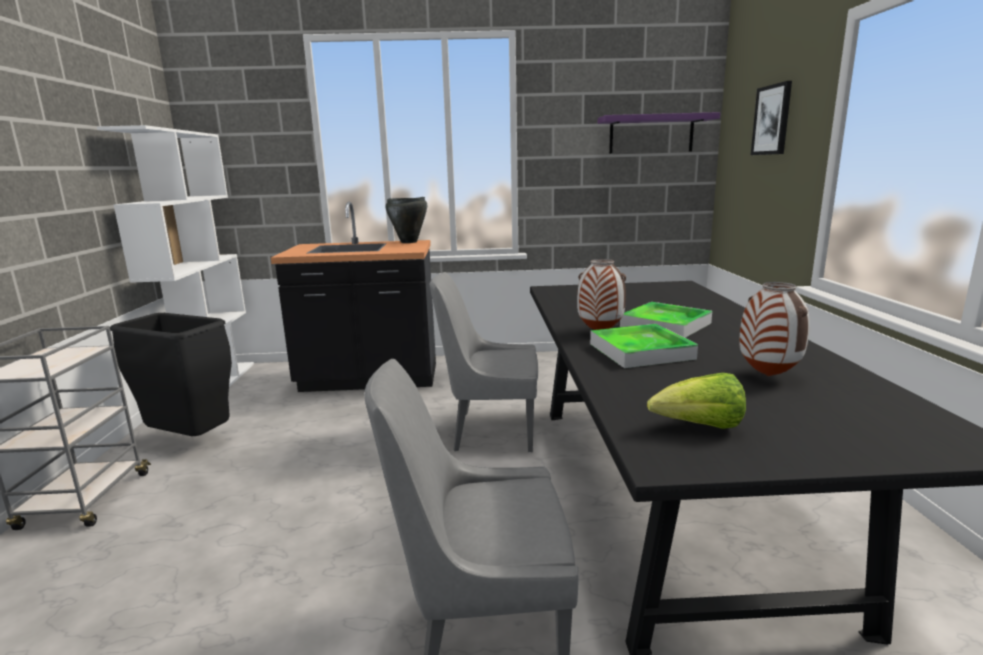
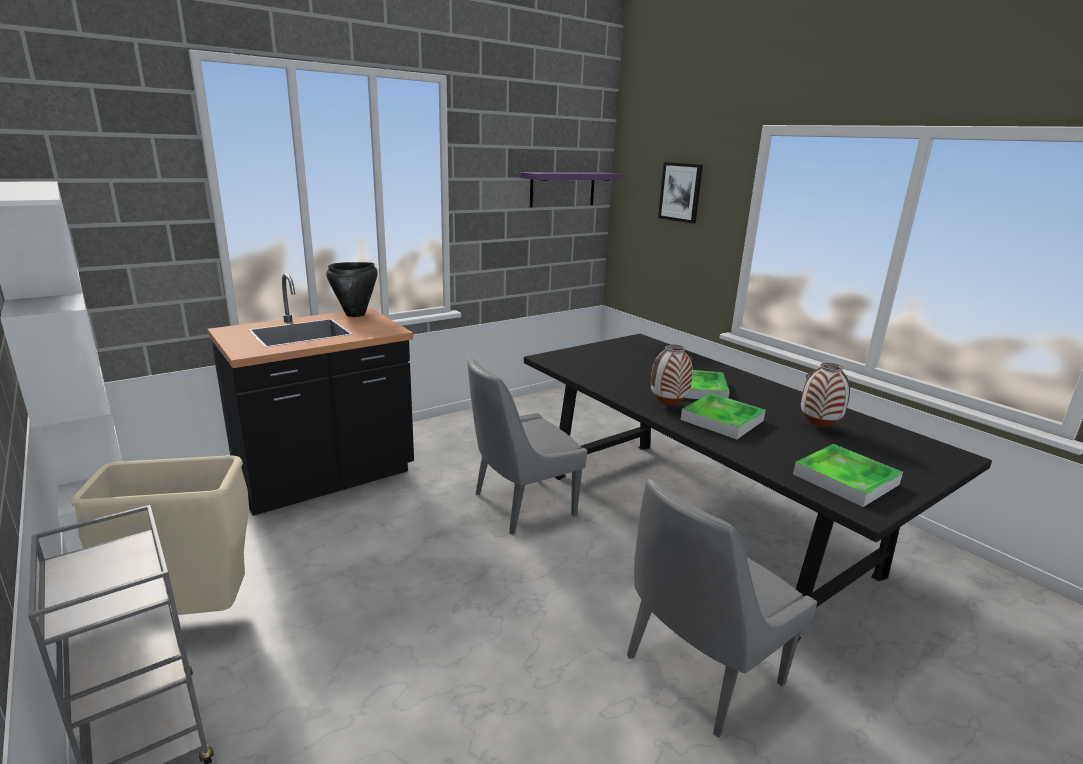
camera: 35 degrees left, 5 degrees up
black trash can [110,313,232,436] -> beige trash can [71,455,249,615]
lettuce [647,373,746,429] -> tray [793,444,903,507]

